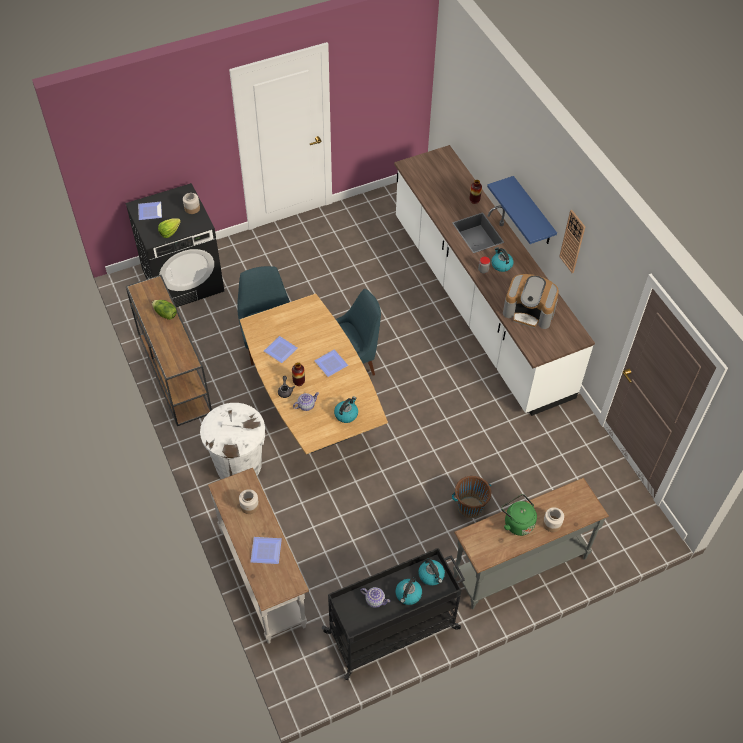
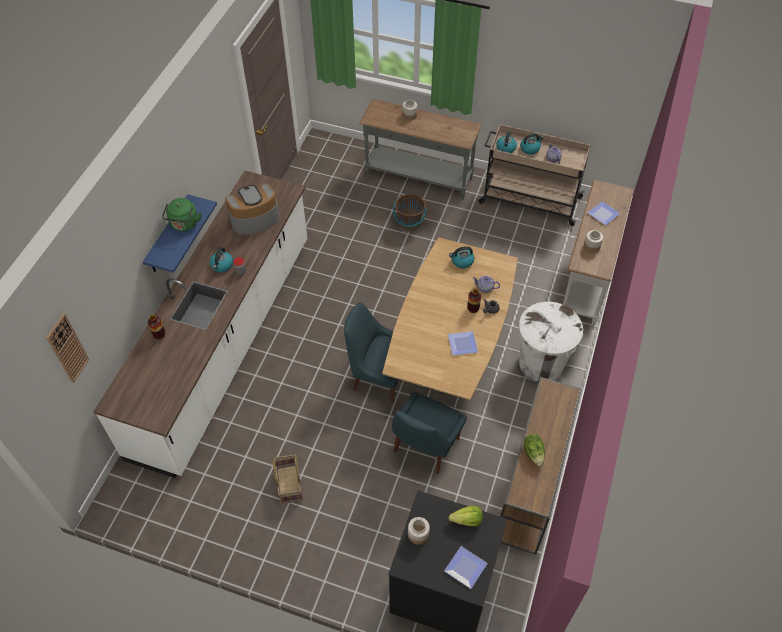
camera: 135 degrees left, 0 degrees up
plate [314,349,348,377] -> none
black cart [322,548,465,680] -> beige cart [479,124,591,226]
green kettle [501,494,537,536] -> green kettle moved to [162,198,202,231]
coffee machine [503,274,559,329] -> coffee machine turned 90 degrees counterclockwise [225,184,280,235]
wall clock [559,210,585,273] -> wall clock moved to [46,313,89,383]
none -> basket [273,454,303,504]

